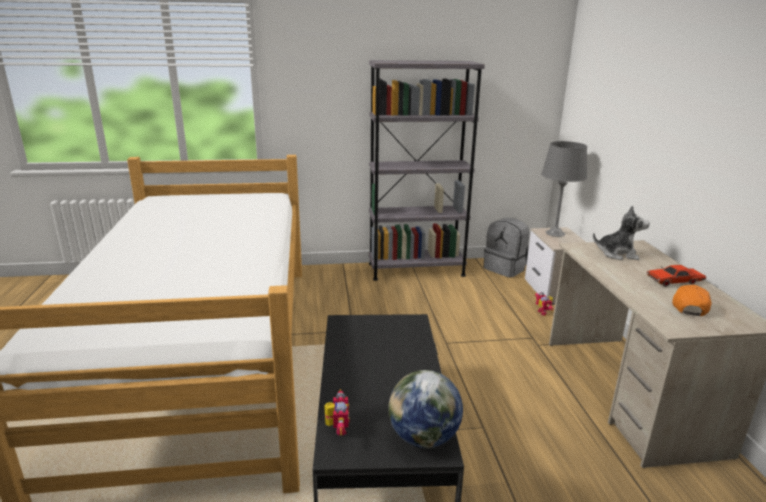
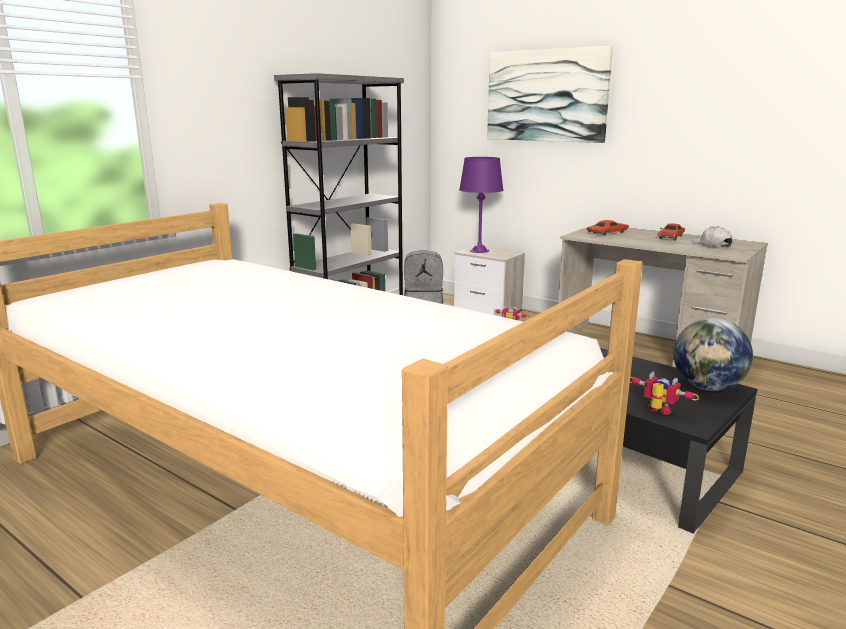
camera: 45 degrees left, 5 degrees down
grey table lamp [541,141,587,237] -> purple table lamp [459,157,503,253]
plush toy [593,205,650,260] -> red toy car [586,220,629,235]
orange cap [672,285,711,316] -> white cap [691,226,732,248]
none -> picture [487,46,613,143]

